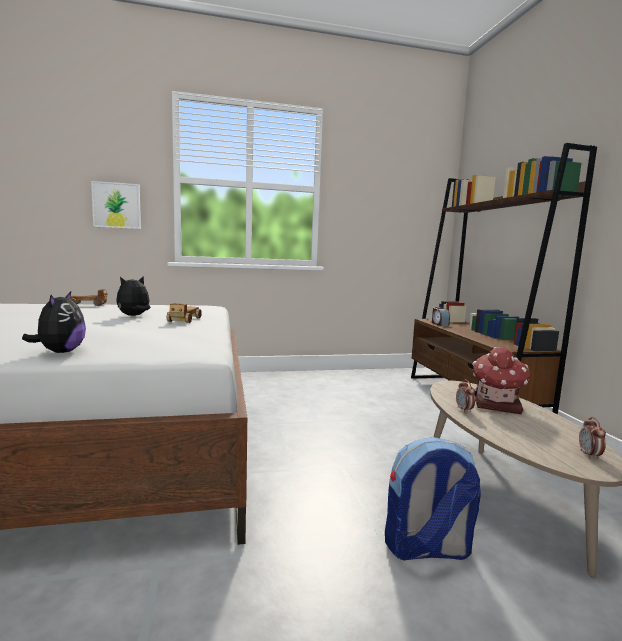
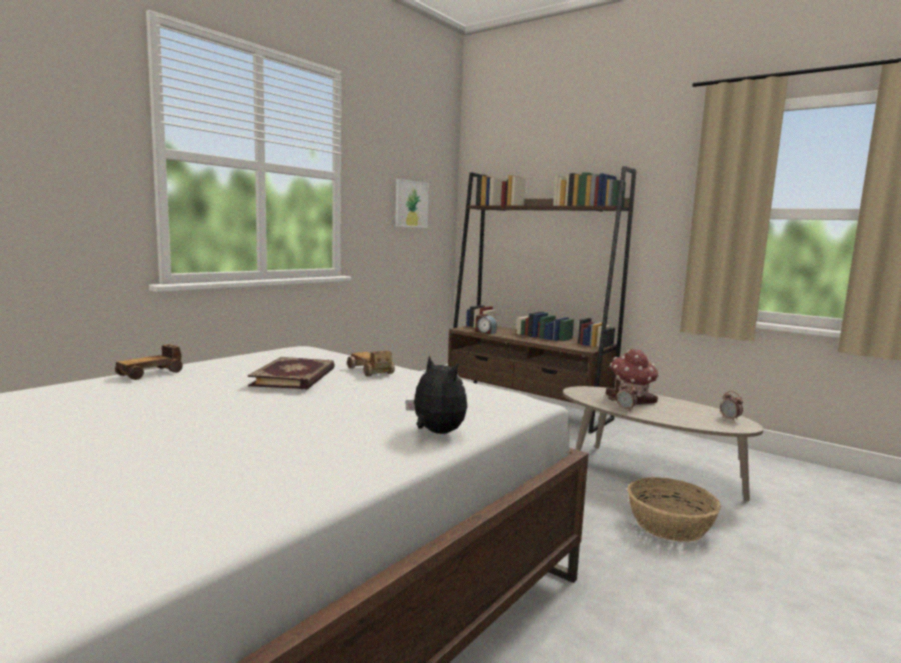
camera: 40 degrees left, 0 degrees up
picture [91,181,141,229] -> picture moved to [395,179,429,228]
plush toy [116,276,151,316] -> book [248,357,335,390]
backpack [385,437,481,561] -> basket [627,477,721,542]

